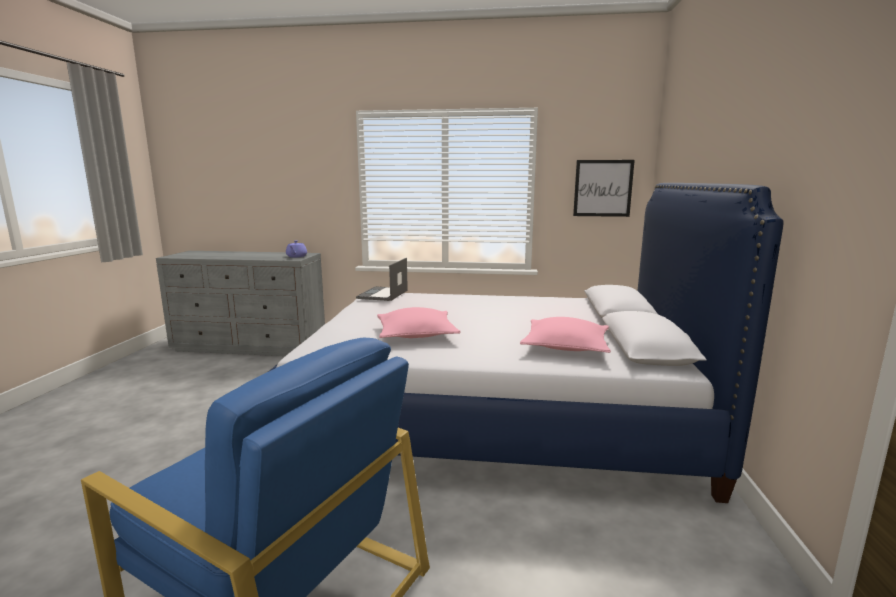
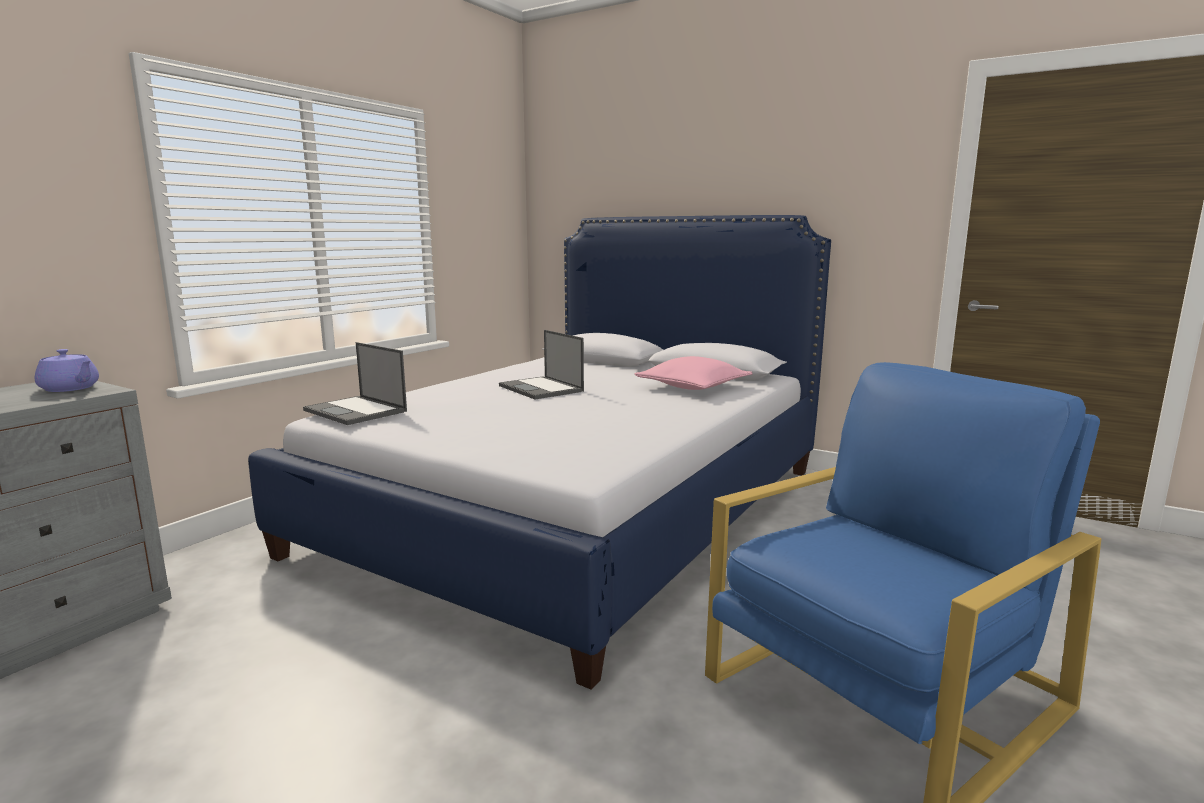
camera: 65 degrees left, 0 degrees up
pink pillow [377,307,461,338] -> none
picture [573,160,635,217] -> none
none -> laptop [499,330,584,399]

